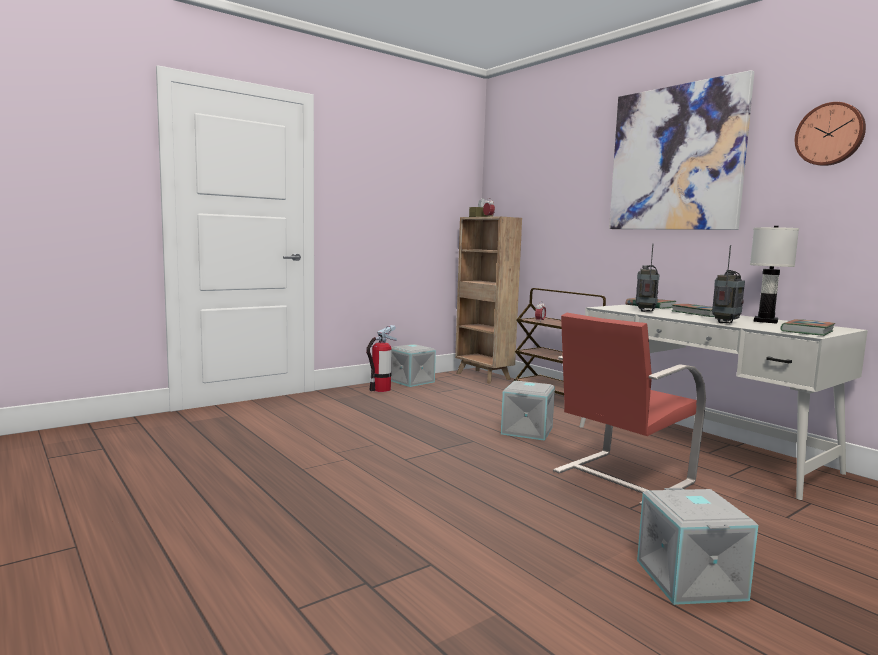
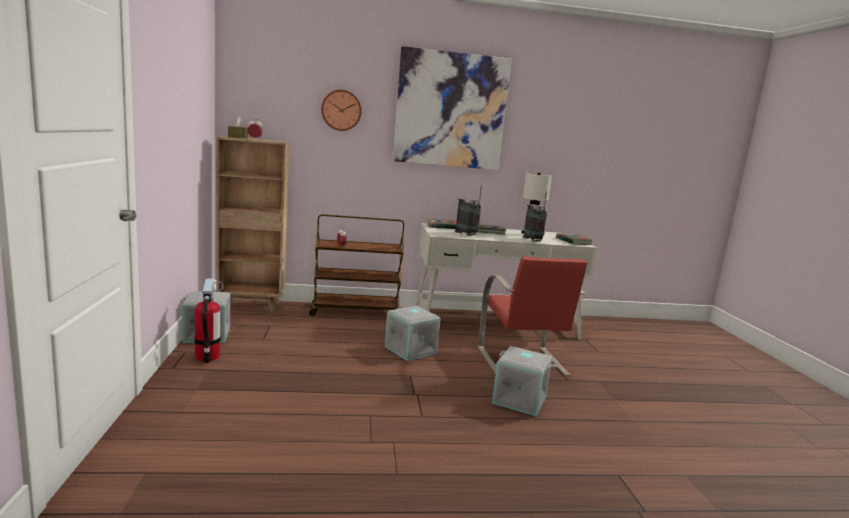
camera: 60 degrees left, 5 degrees up
grey storage box [637,488,758,605] -> grey storage box moved to [492,346,552,416]
wall clock [795,102,866,166] -> wall clock moved to [321,90,362,131]

